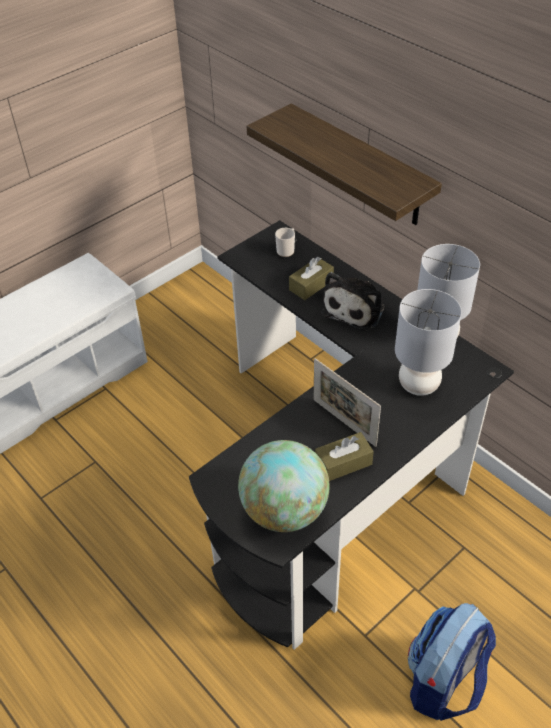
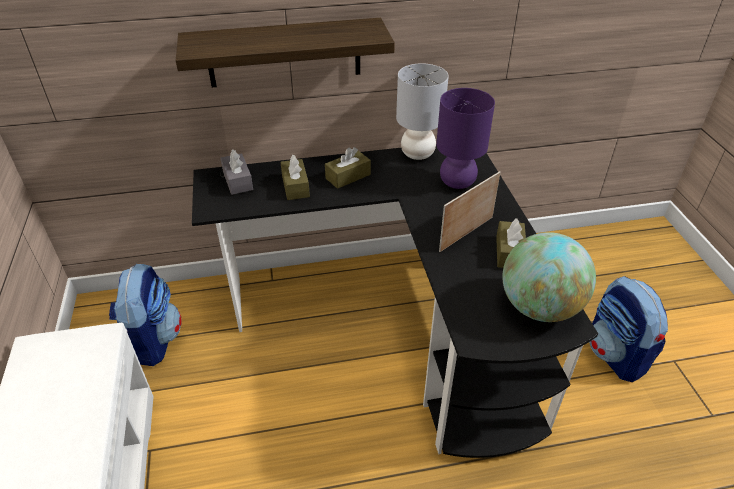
camera: 60 degrees left, 5 degrees down
mug [275,228,295,257] -> grey tissue box [220,149,253,195]
picture frame [314,358,381,447] -> picture frame turned 150 degrees clockwise [439,171,501,252]
plush toy [321,272,385,331] -> brown tissue box [325,147,371,189]
grey table lamp [395,289,462,396] -> purple table lamp [436,88,495,189]
none -> backpack [109,264,182,366]

